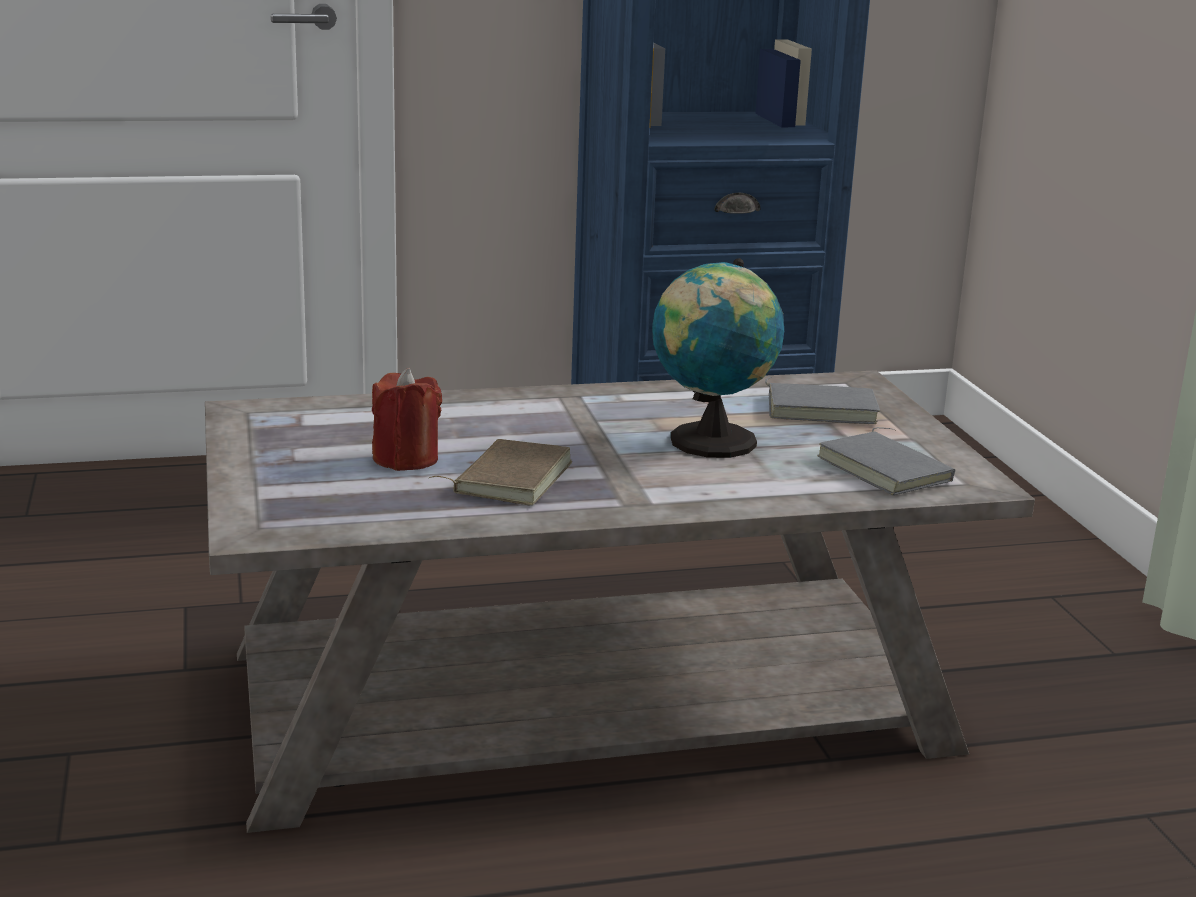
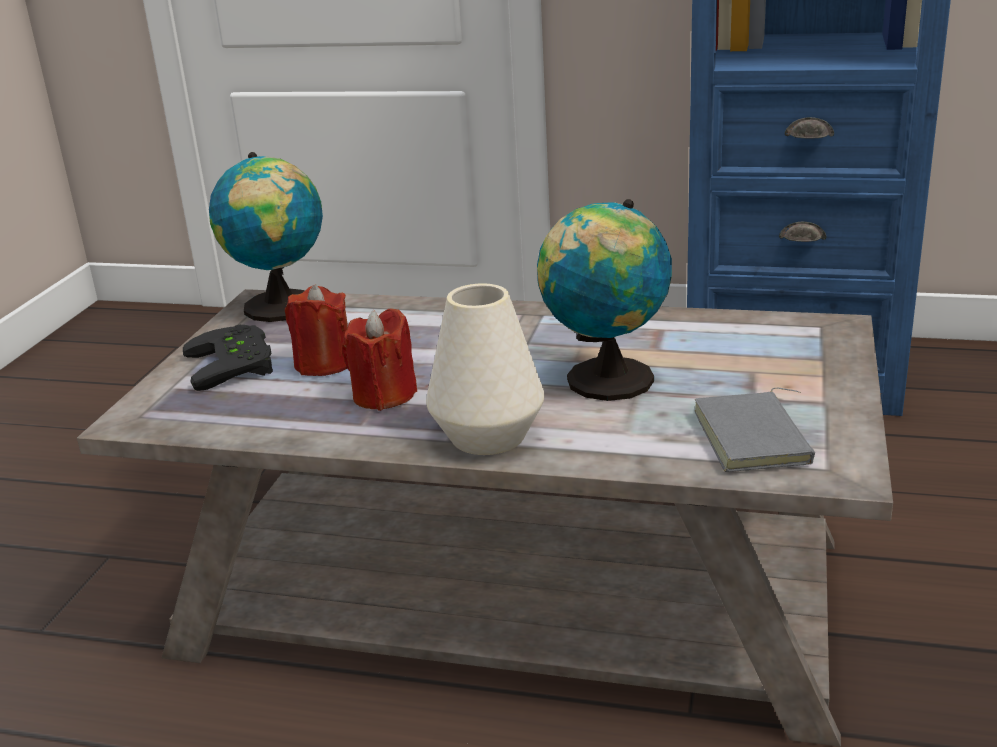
camera: 30 degrees right, 5 degrees up
brown book [429,439,572,505] -> red candle [342,308,417,411]
grey book [765,377,880,424] -> none
none -> black game controller [183,325,273,391]
none -> globe [209,152,323,322]
none -> white vase [426,283,544,455]

